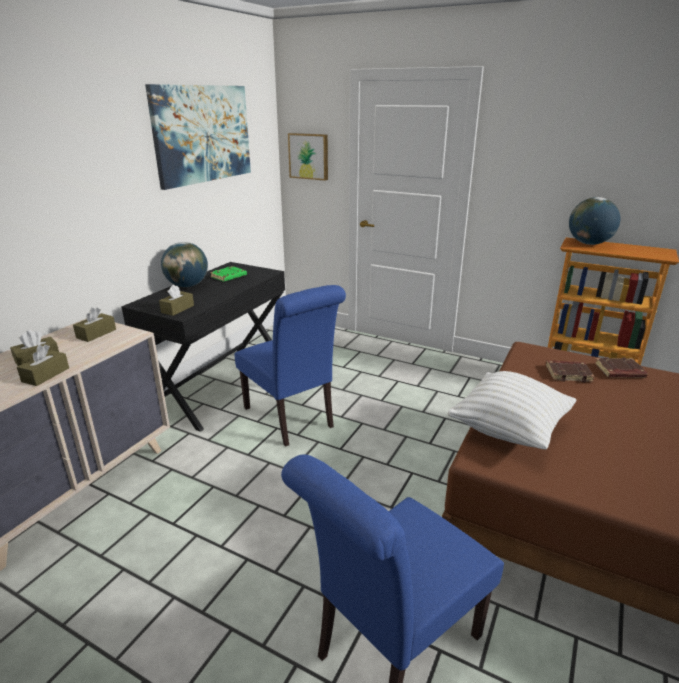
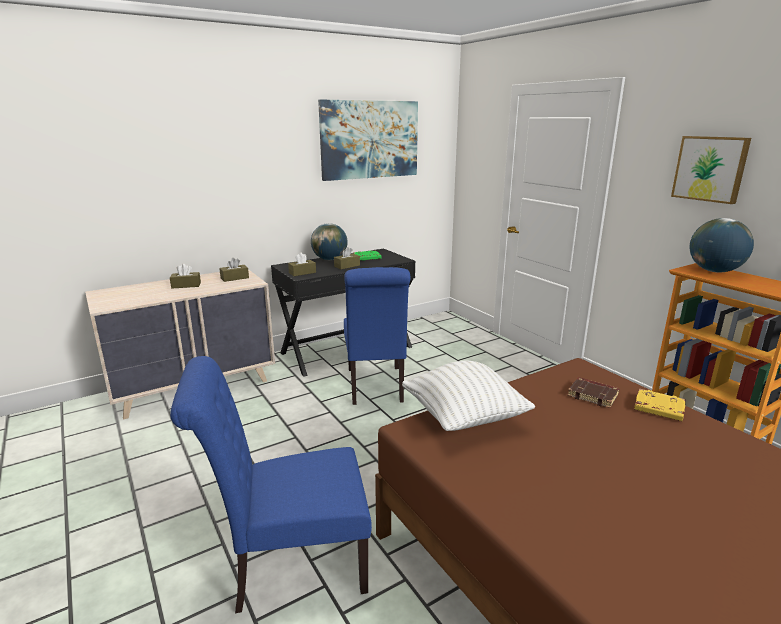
camera: 30 degrees right, 5 degrees down
brown tissue box [17,345,69,386] -> brown tissue box moved to [334,247,360,269]
picture [288,133,328,181] -> picture moved to [671,136,751,204]
brown book [595,358,648,378] -> yellow book [634,388,686,421]

